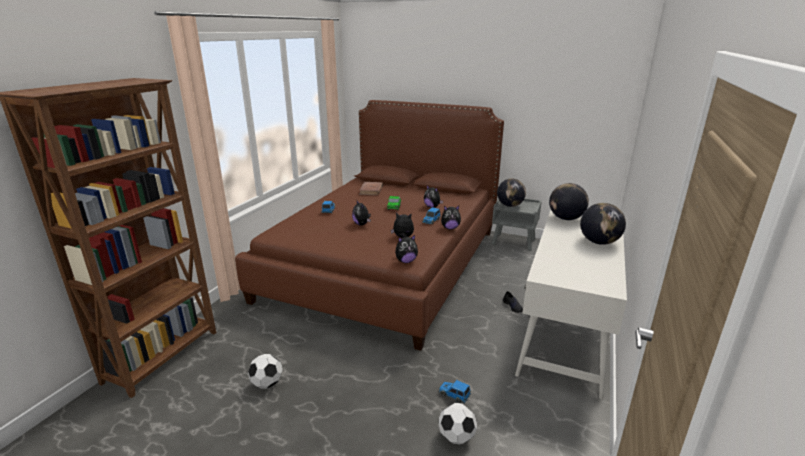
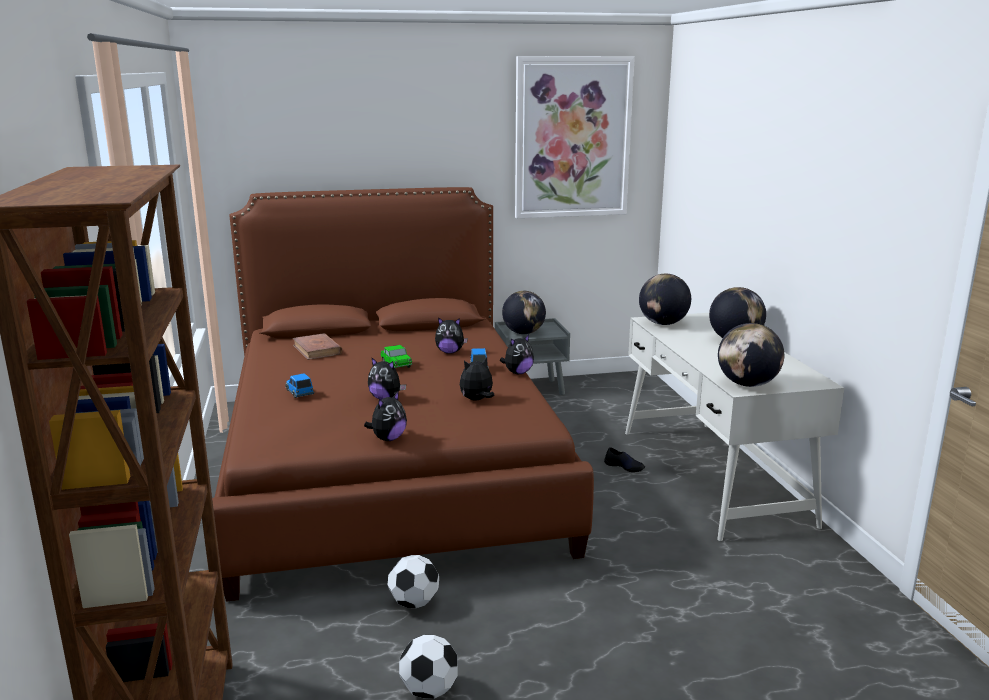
camera: 35 degrees left, 5 degrees down
plush toy [395,235,418,263] -> plush toy moved to [364,391,407,441]
football [438,403,477,445] -> football moved to [388,555,439,608]
toy car [439,380,471,403] -> none
none -> picture [515,56,635,218]
none -> globe [718,323,784,387]

